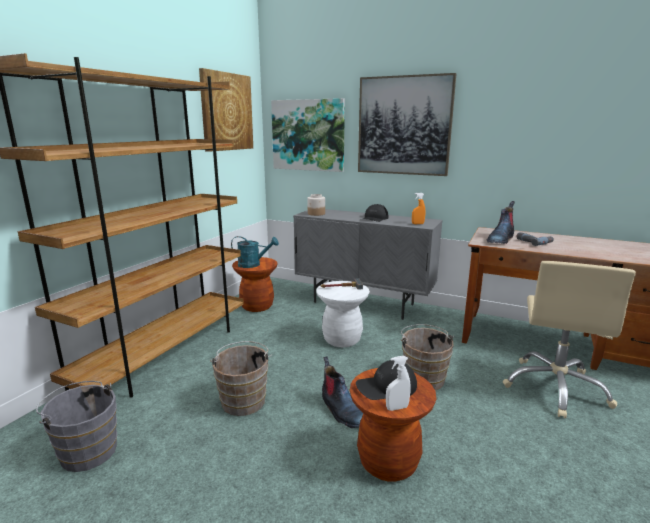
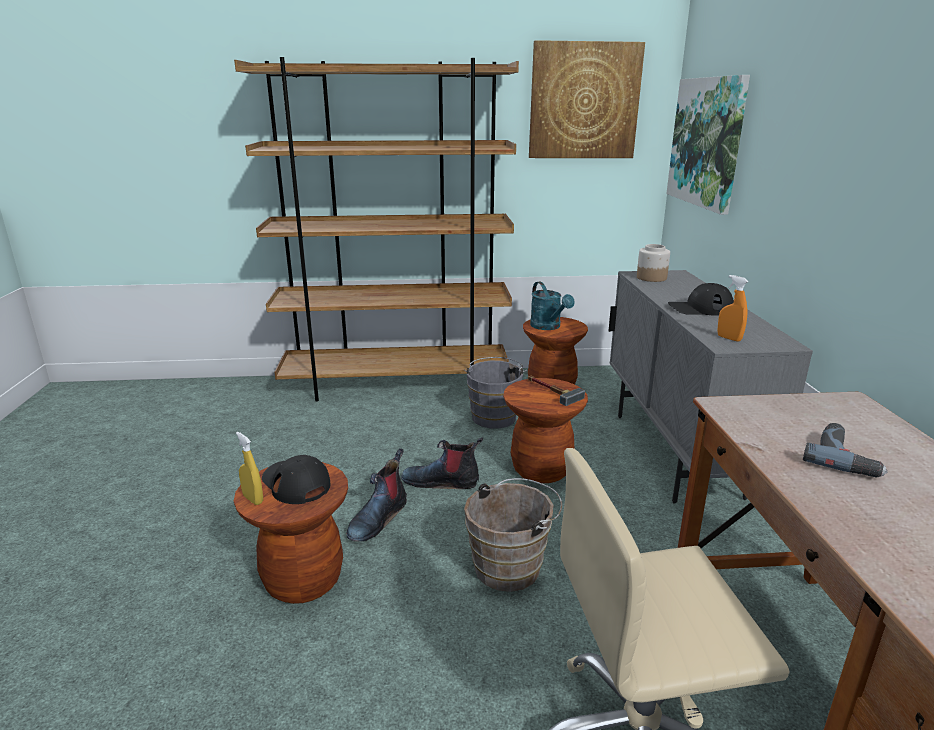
camera: 60 degrees right, 5 degrees up
grey bucket [36,381,117,472] -> grey bucket moved to [464,357,527,428]
brown bucket [210,341,272,416] -> none
white stool [316,281,370,347] -> brown stool [503,378,588,483]
picture [358,73,457,176] -> none
white spray bottle [386,356,411,411] -> yellow spray bottle [236,432,263,505]
boot [486,201,515,244] -> boot moved to [401,437,483,489]

